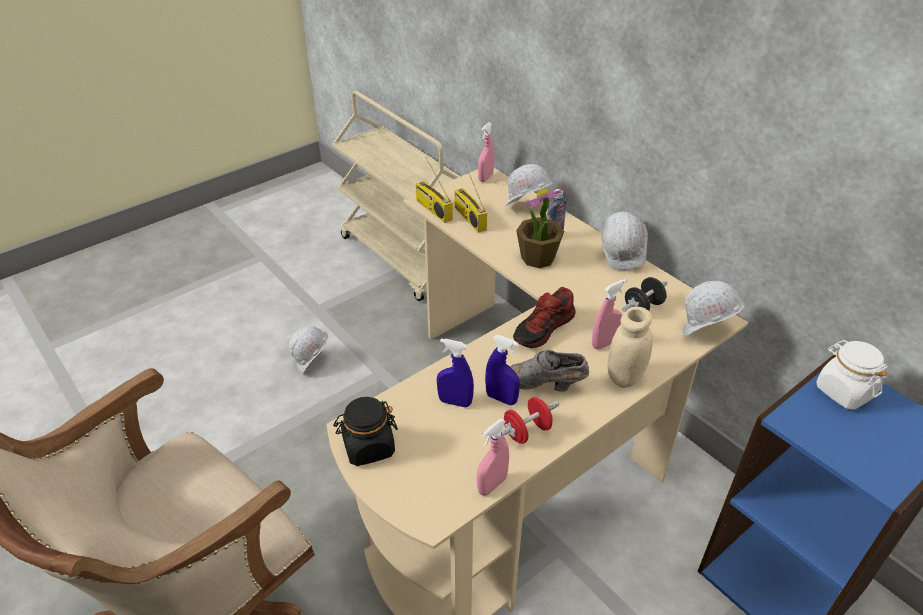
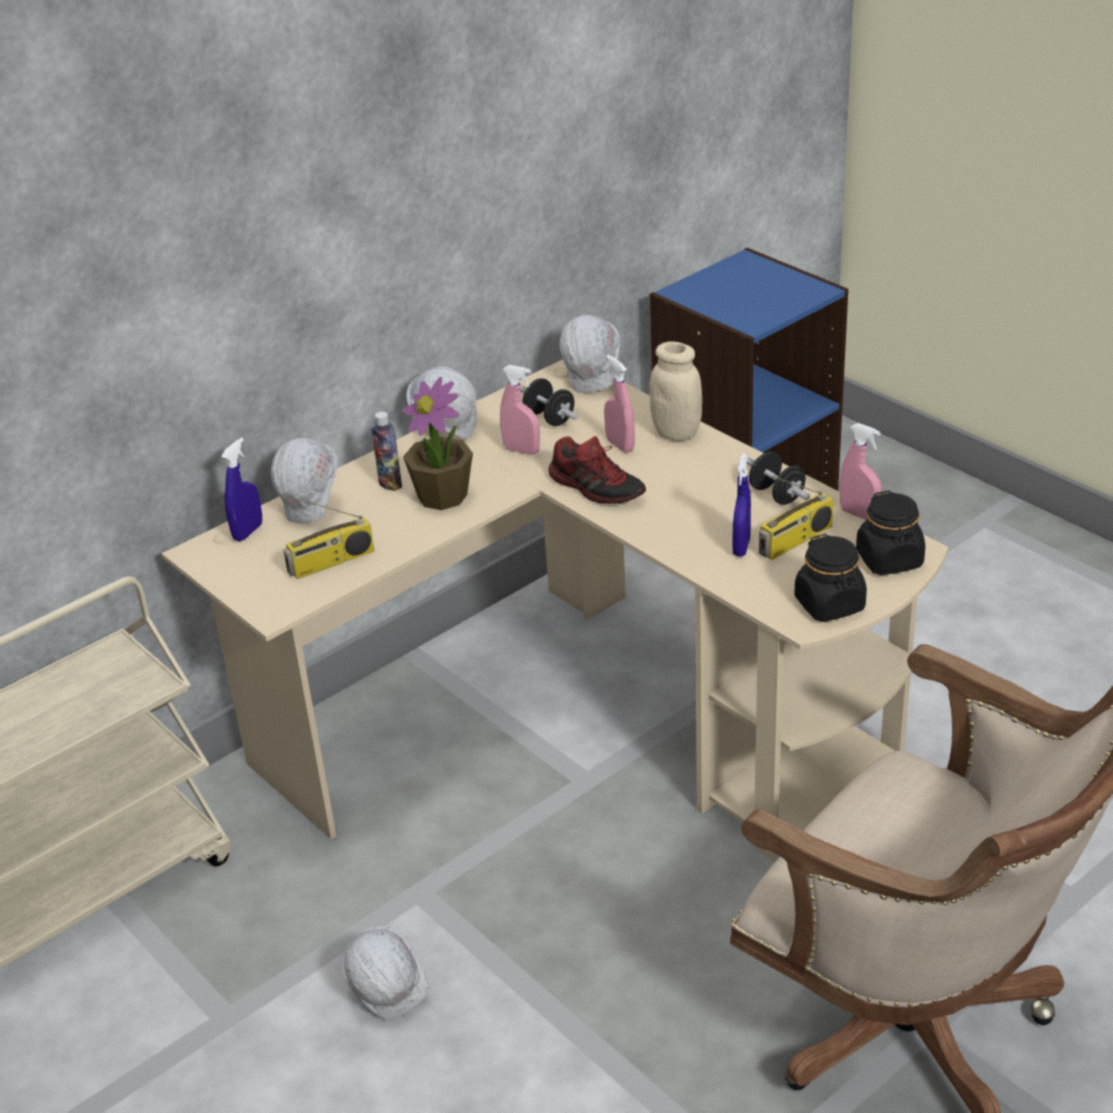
camera: 90 degrees left, 5 degrees down
radio [416,158,453,223] -> radio moved to [759,476,833,560]
pink spray bottle [478,122,495,182] -> pink spray bottle moved to [500,365,540,455]
blue spray bottle [485,335,520,405] -> blue spray bottle moved to [221,438,262,541]
red dumbbell [502,397,559,444] -> black dumbbell [747,451,810,505]
grey shoe [510,350,589,392] -> none
white jar [817,340,888,410] -> none
none -> black jar [856,491,925,575]

